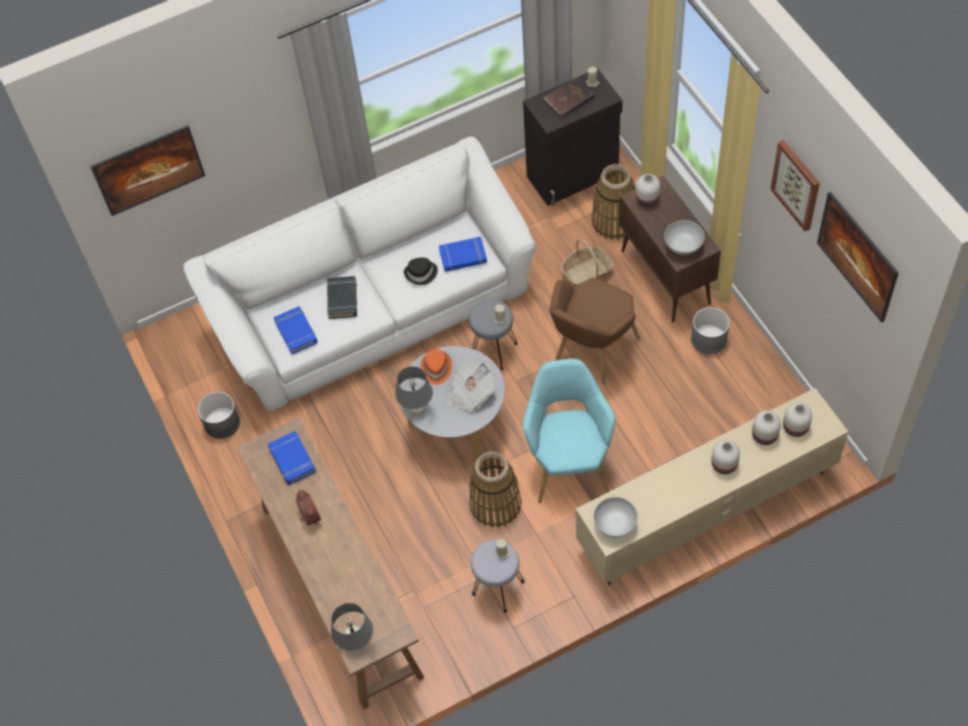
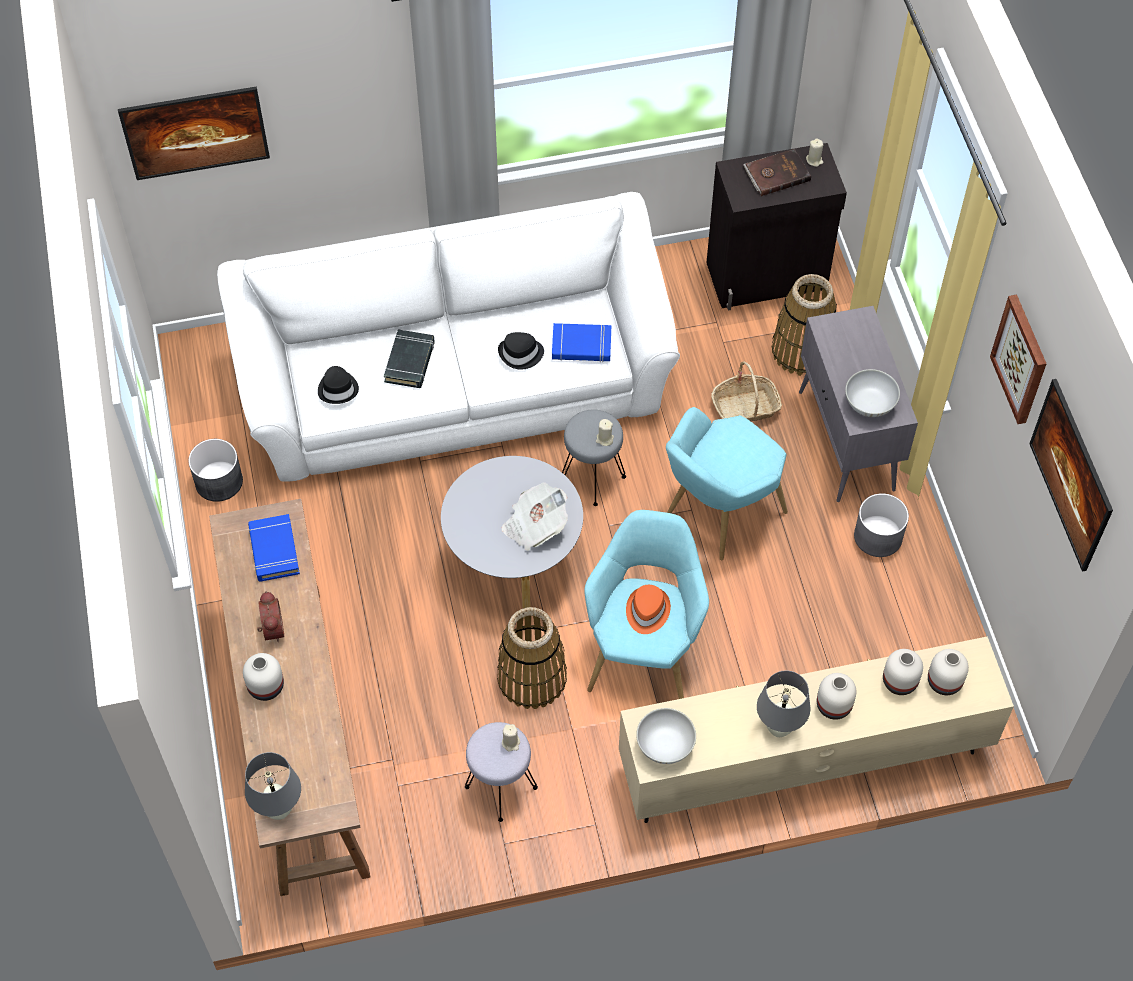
camera: 10 degrees right, 0 degrees up
blue book [273,306,318,354] -> black hat [318,366,359,404]
grey table lamp [396,366,433,416] -> grey table lamp moved to [757,670,810,737]
orange hat [421,349,452,385] -> orange hat moved to [626,585,671,634]
brown armchair [550,278,640,385] -> turquoise armchair [666,407,788,560]
brown cabinet [619,176,721,322] -> grey cabinet [799,306,918,502]
white vase [635,174,660,207] -> white vase moved to [243,653,284,701]

